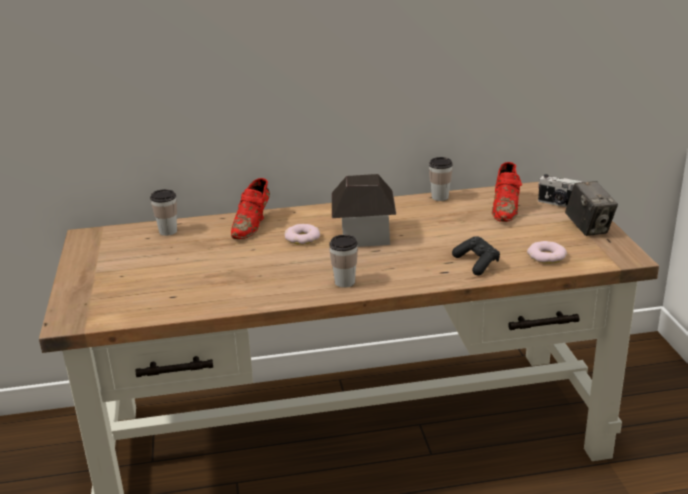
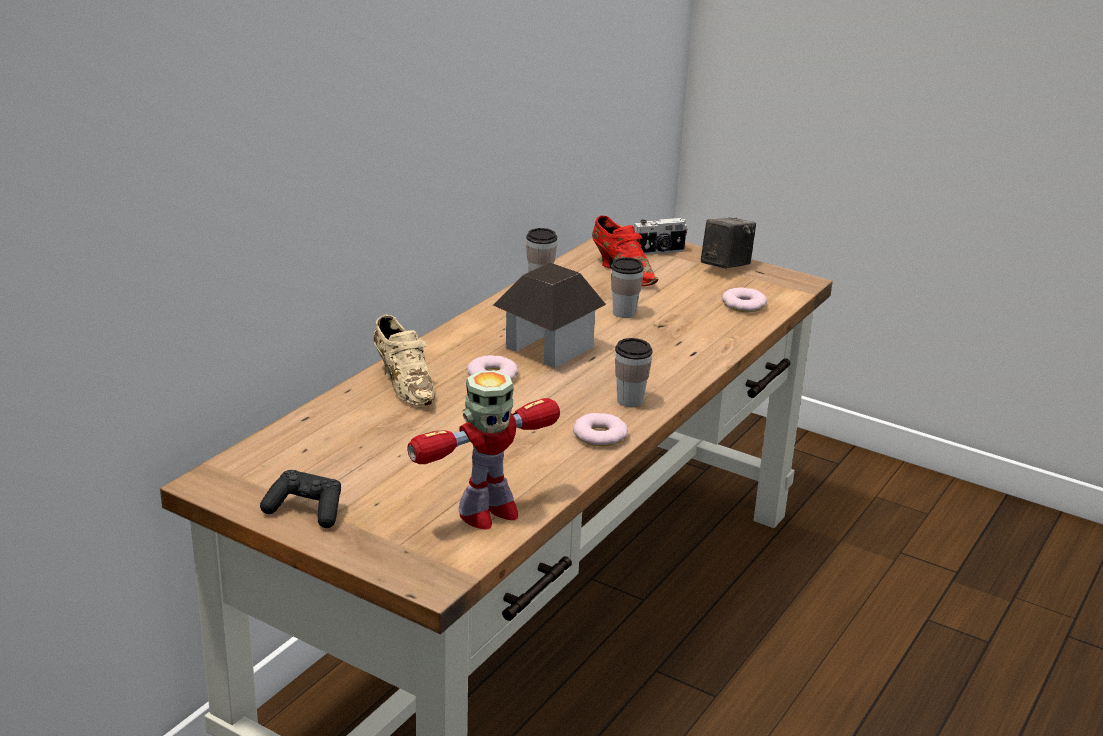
camera: 50 degrees left, 0 degrees up
cup [150,189,177,236] -> cup moved to [611,257,644,318]
red shoe [231,178,270,239] -> beige shoe [374,315,435,406]
black game controller [452,236,500,276] -> black game controller moved to [260,470,341,528]
camera [565,181,618,236] -> camera turned 75 degrees counterclockwise [701,217,756,269]
none -> toy robot [407,370,560,530]
none -> donut [573,413,628,447]

